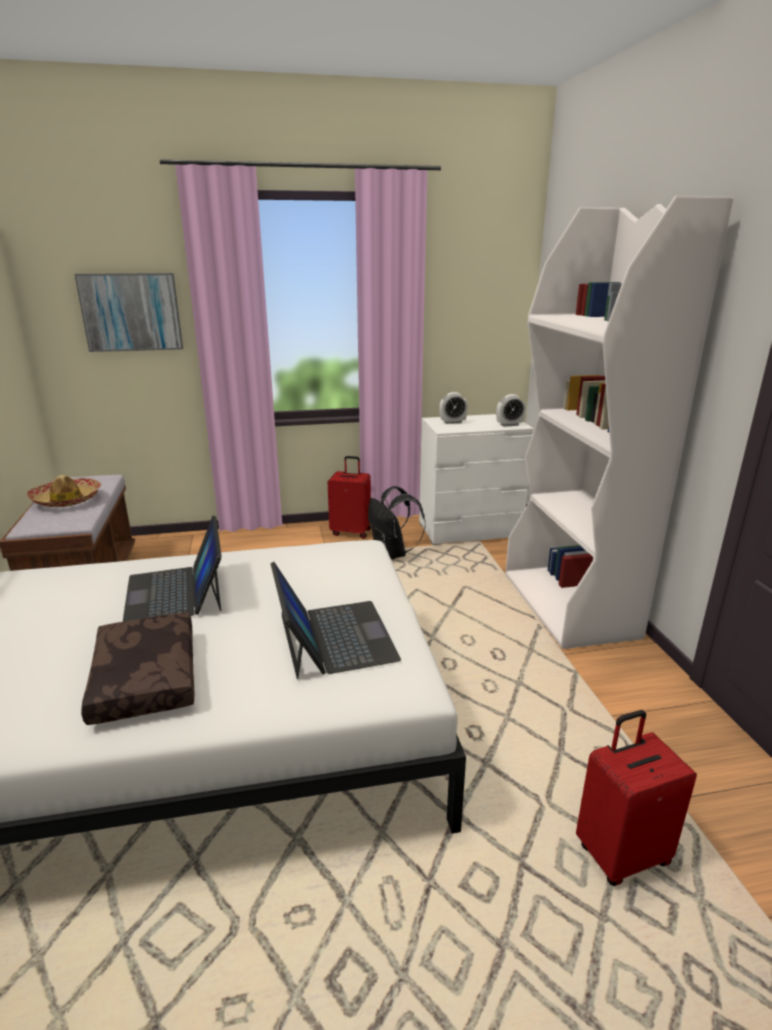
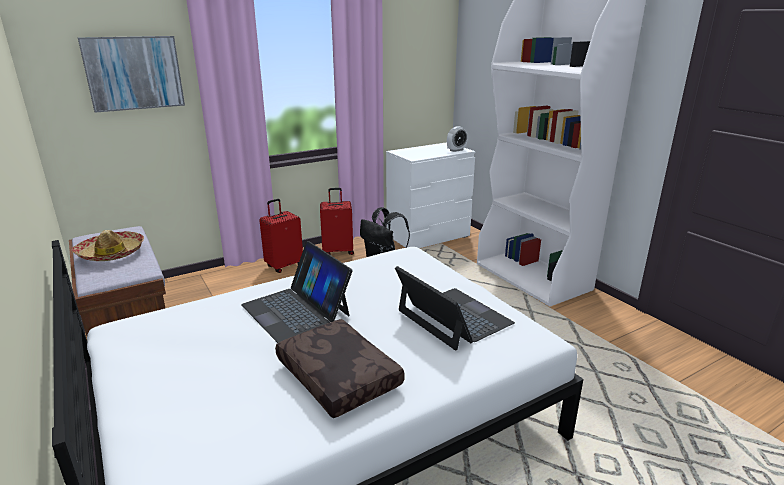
camera: 20 degrees left, 0 degrees up
alarm clock [439,392,468,424] -> none
red suitcase [576,710,697,886] -> red suitcase moved to [259,199,303,273]

